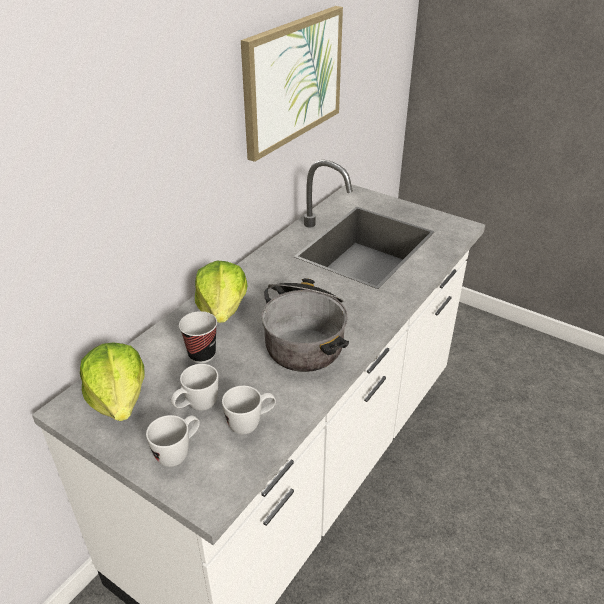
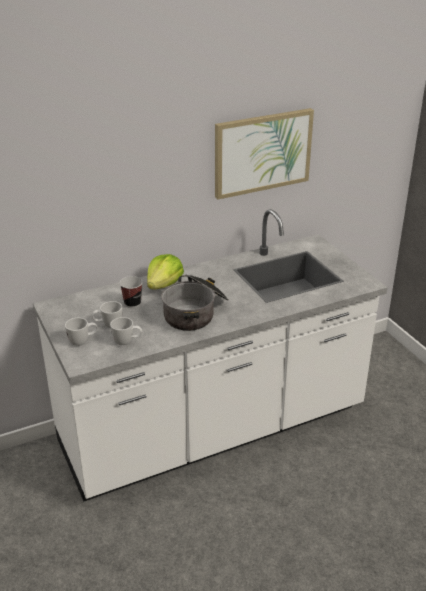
camera: 30 degrees right, 5 degrees down
lettuce [80,342,145,421] -> none

